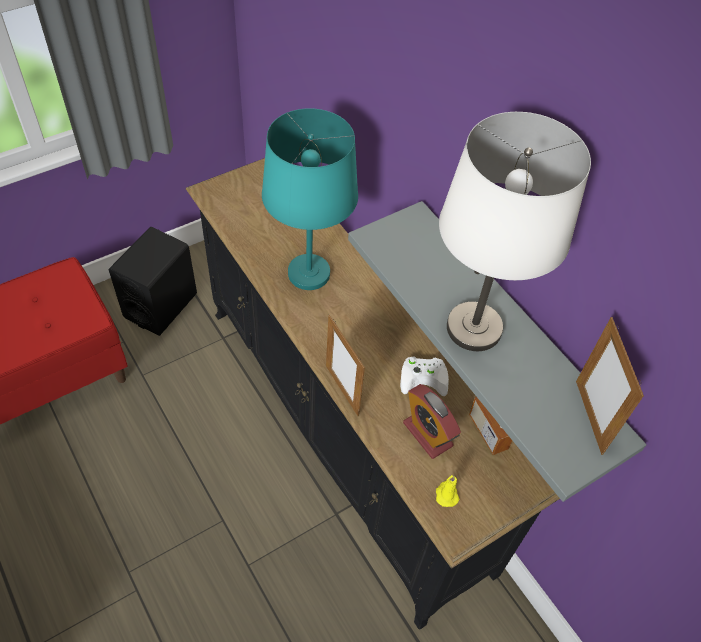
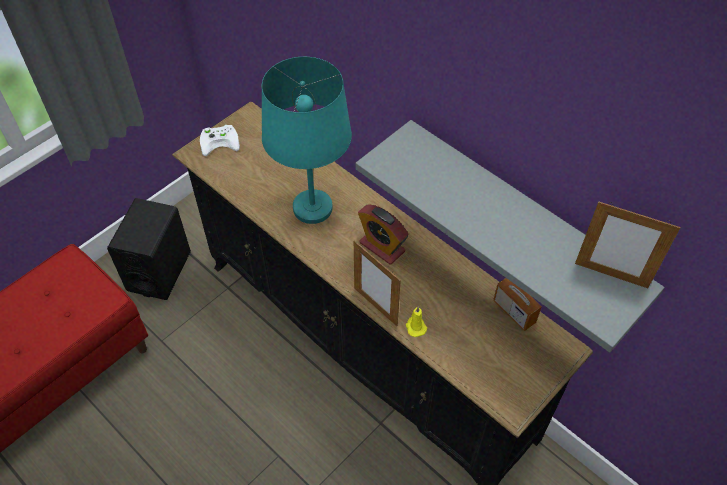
camera: 10 degrees left, 0 degrees up
white game controller [400,356,449,396] -> white game controller moved to [200,125,240,156]
alarm clock [403,384,461,459] -> alarm clock moved to [358,205,409,265]
yellow candle [436,475,459,507] -> yellow candle moved to [406,307,427,337]
white table lamp [439,112,591,351] -> none
picture frame [576,317,644,455] -> picture frame turned 45 degrees counterclockwise [575,201,680,288]

